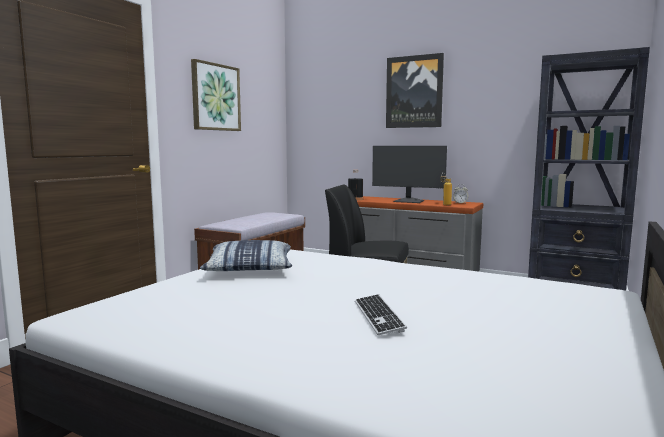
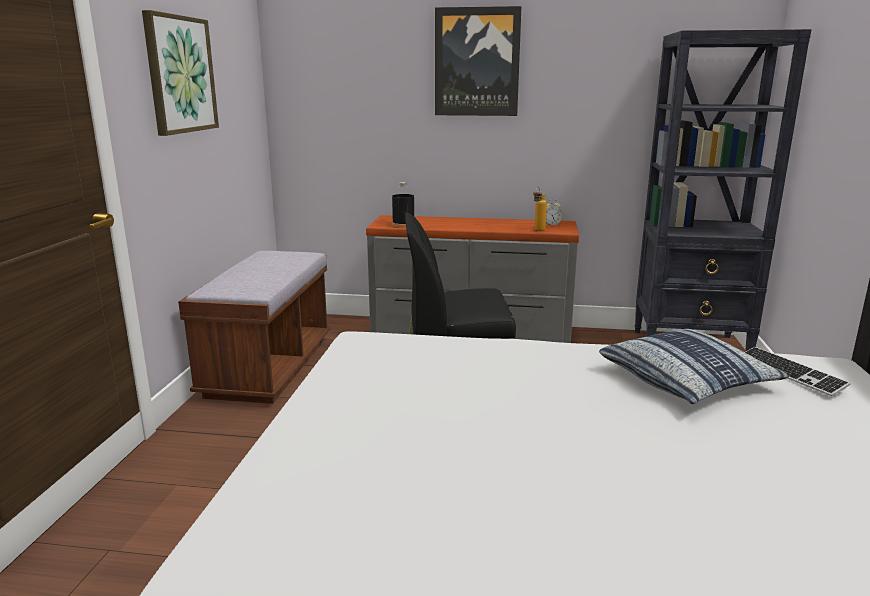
camera: 20 degrees left, 10 degrees up
pillow [200,240,292,271] -> pillow moved to [599,329,789,404]
keyboard [355,294,407,335] -> keyboard moved to [745,347,851,396]
monitor [372,146,447,203] -> none

